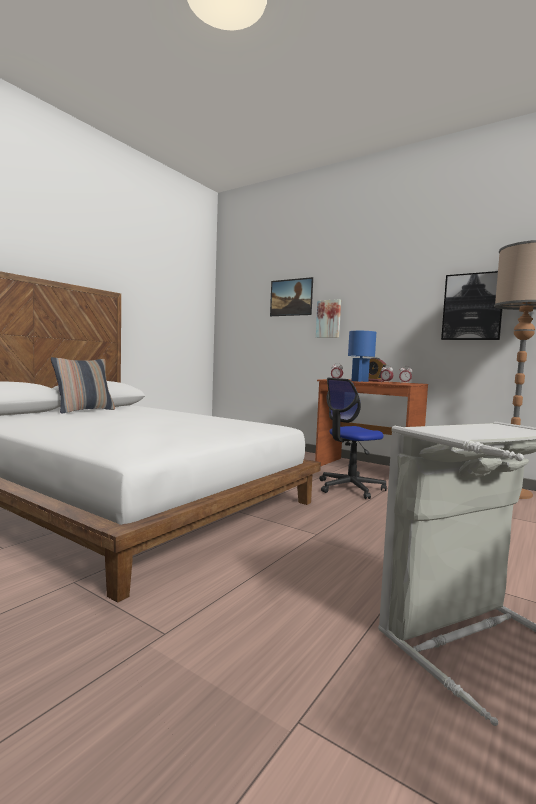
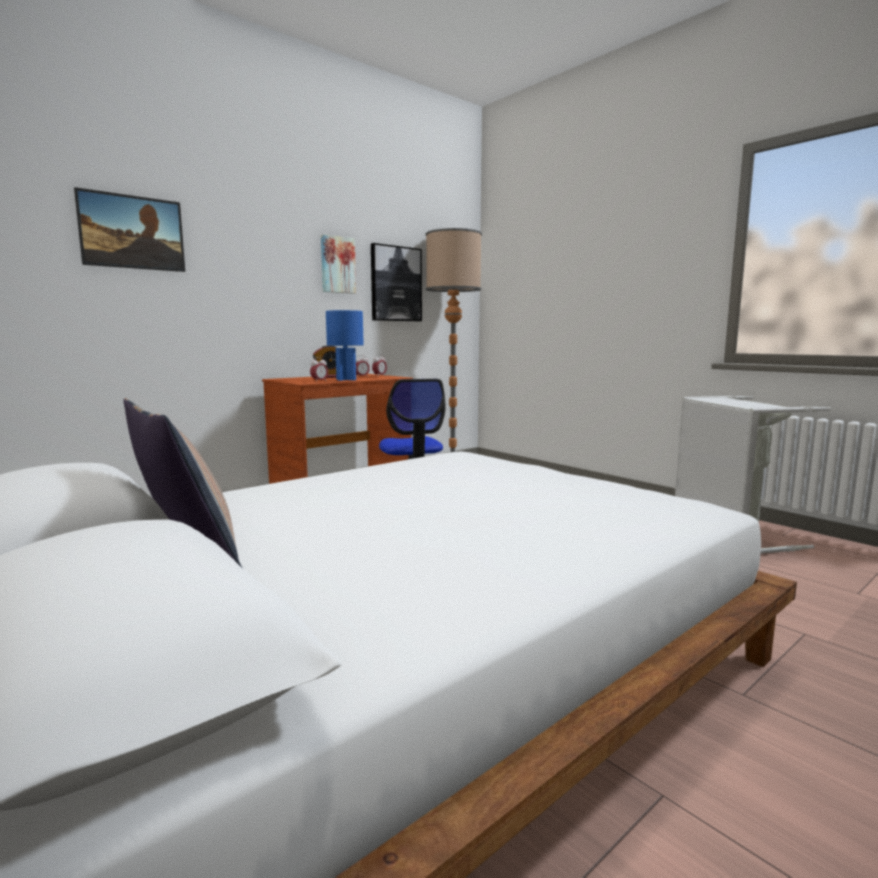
camera: 75 degrees left, 5 degrees up
picture [316,299,341,338] -> picture moved to [321,234,356,294]

